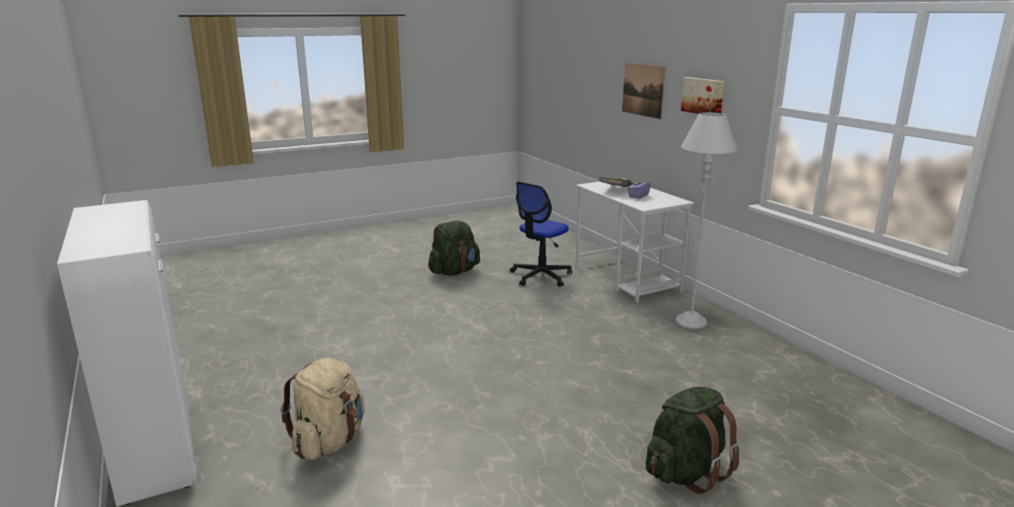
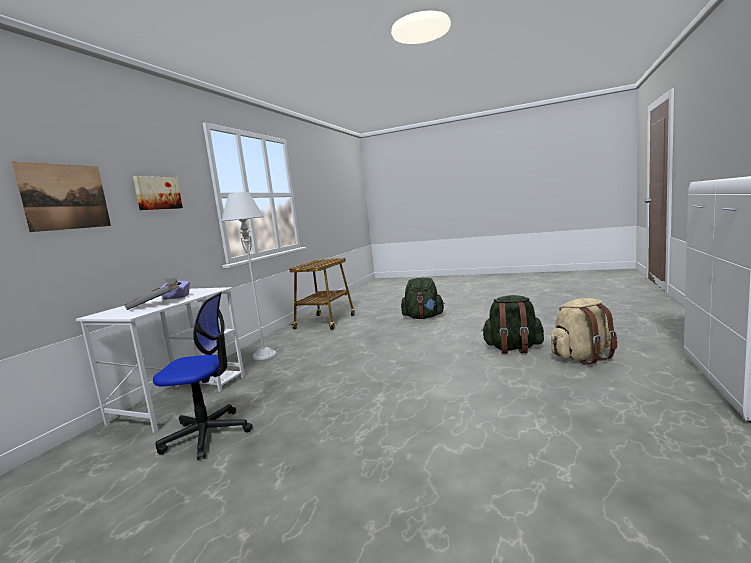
camera: 130 degrees left, 10 degrees down
green backpack [428,221,480,275] -> green backpack moved to [481,295,544,354]
none -> cart [289,258,355,330]

